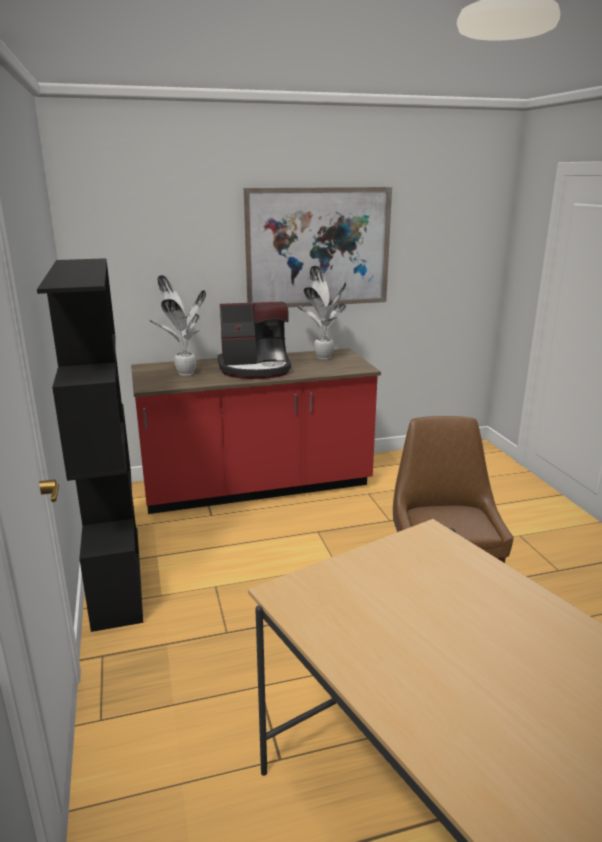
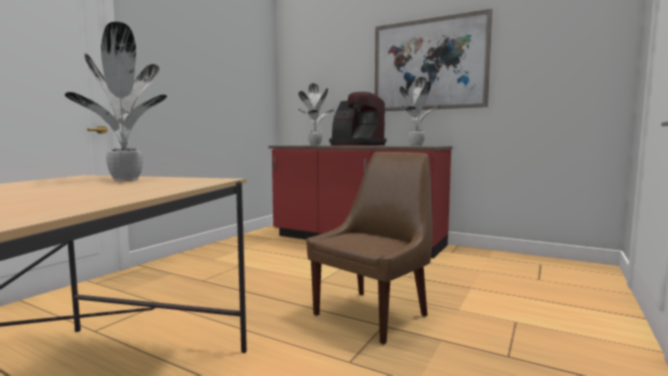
camera: 45 degrees right, 15 degrees down
black bookcase [37,258,143,632] -> none
none -> potted plant [65,22,167,181]

